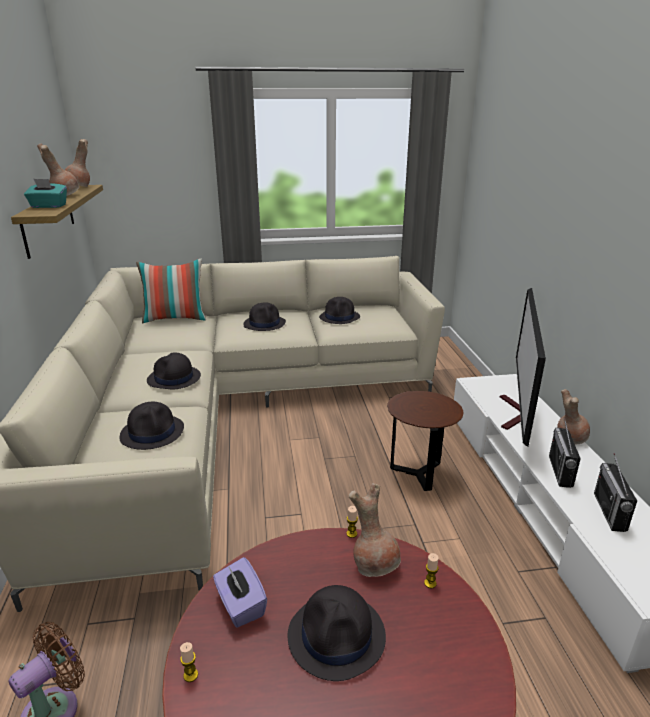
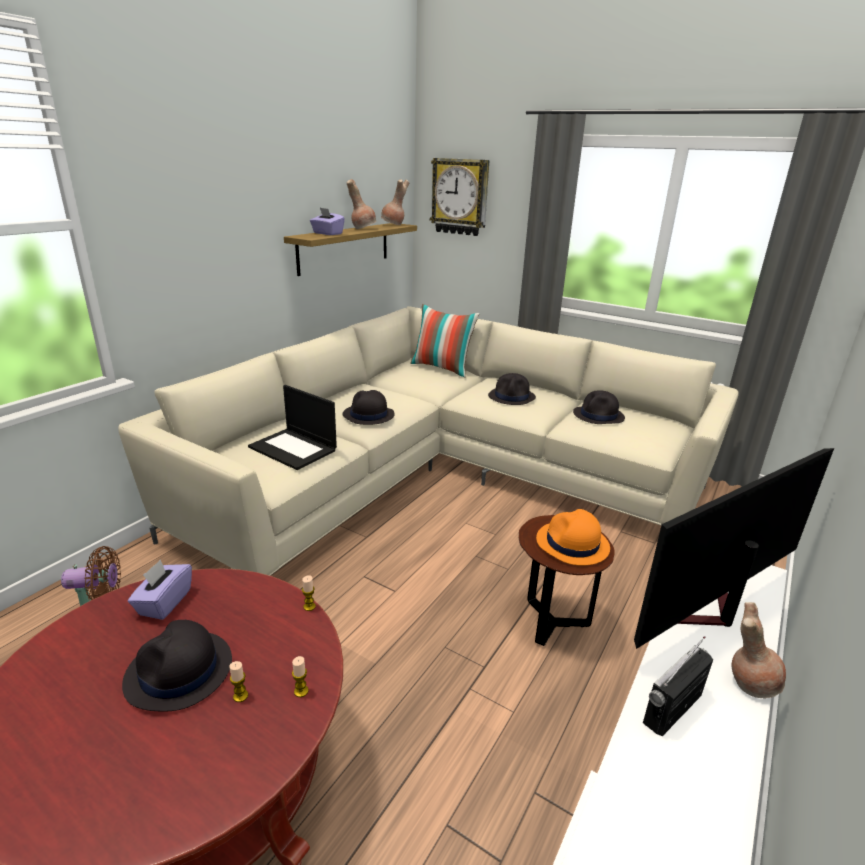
camera: 40 degrees right, 0 degrees up
turquoise tissue box [24,179,67,208] -> purple tissue box [310,208,345,235]
black hat [120,402,184,450] -> laptop [248,385,337,470]
candle [180,642,198,682] -> candle moved to [229,661,248,702]
brown vase [349,483,401,577] -> none
radio [594,453,637,532] -> none
none -> wall clock [430,158,489,236]
none -> orange hat [536,509,610,566]

